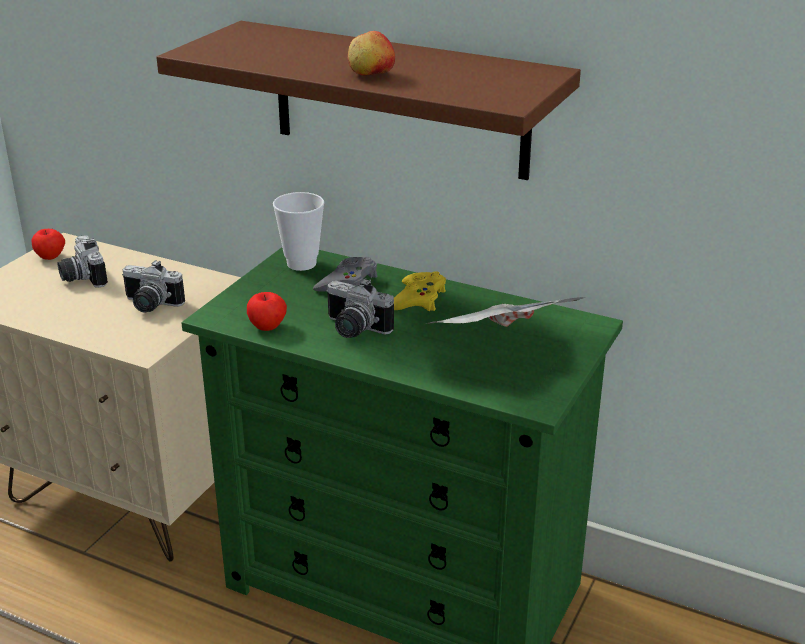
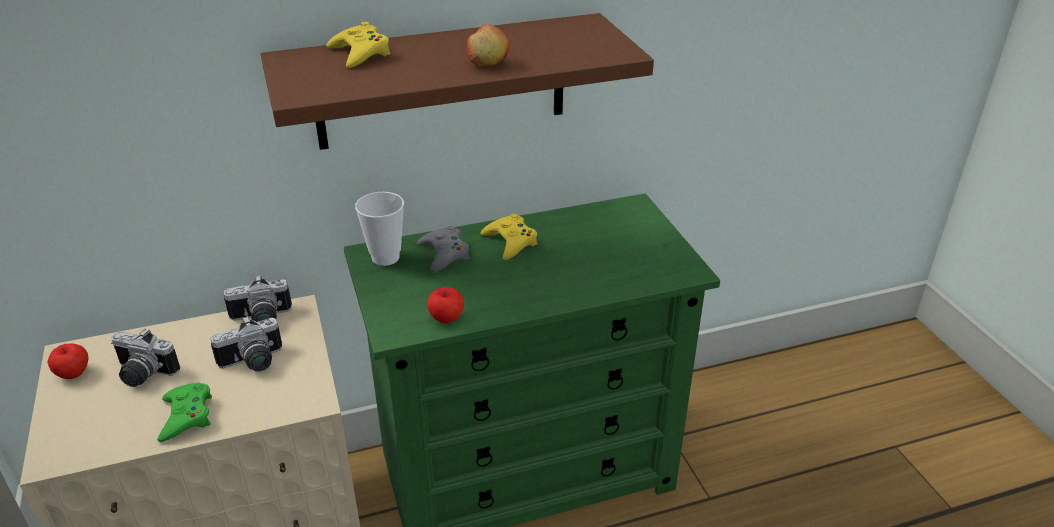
camera: 45 degrees left, 5 degrees up
camera [326,278,394,338] -> camera moved to [224,275,292,322]
newspaper [427,297,585,327] -> none
none -> green game controller [157,383,212,442]
none -> yellow game controller [326,22,390,68]

